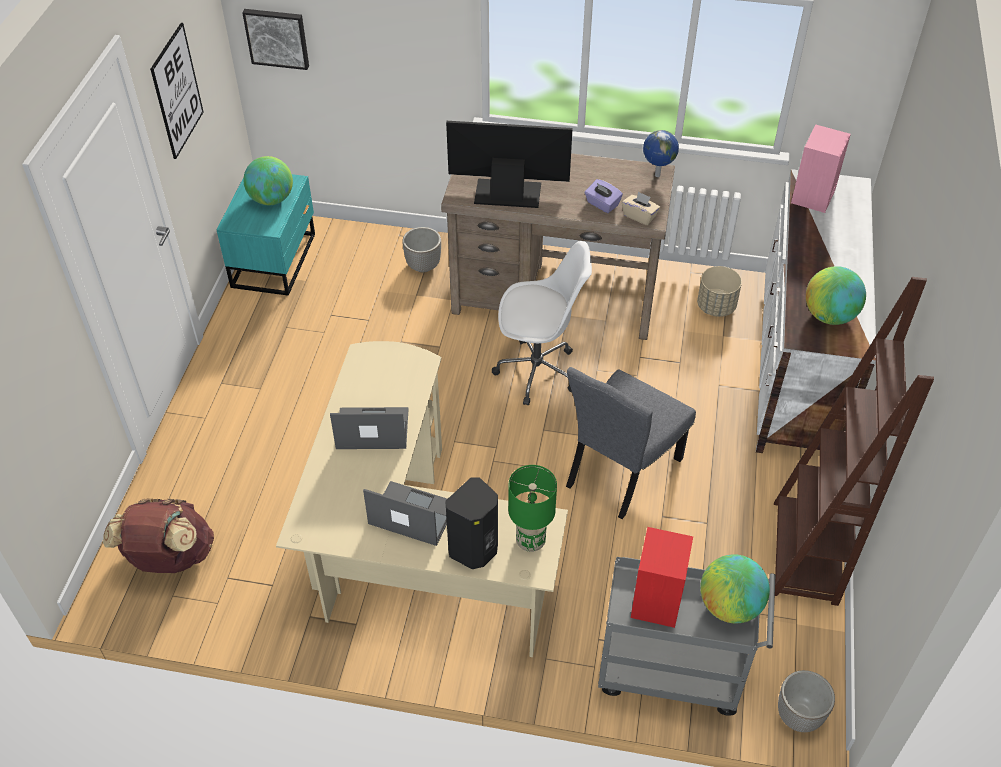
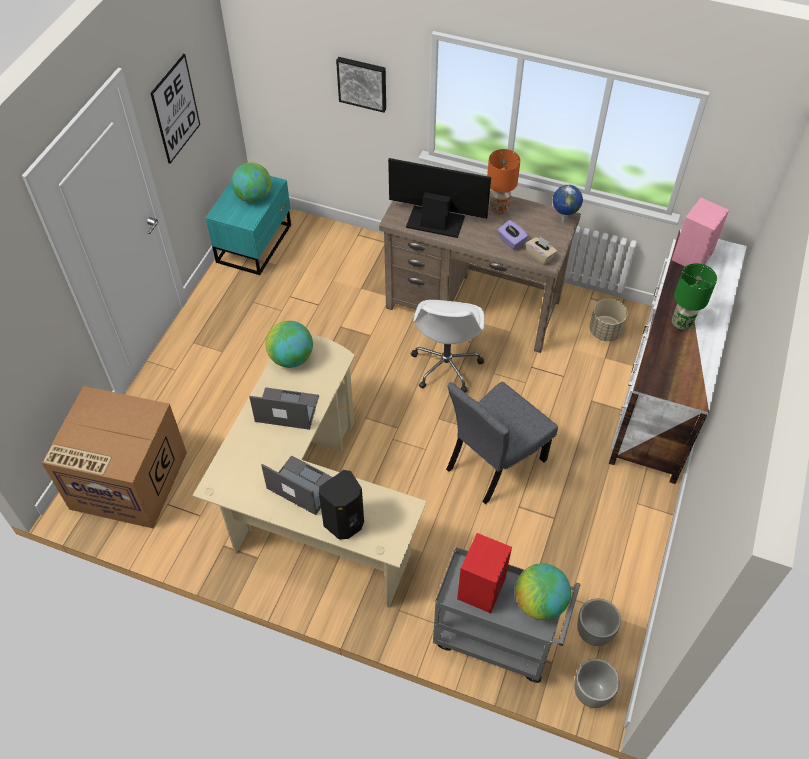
camera: 10 degrees right, 5 degrees up
brown backpack [103,498,214,573] -> cardboard box [42,386,187,529]
picture [242,9,309,70] -> picture moved to [336,57,386,113]
planter [402,227,441,272] -> planter moved to [577,598,621,646]
white office chair [492,241,592,406] -> white office chair turned 90 degrees clockwise [411,300,484,392]
green table lamp [508,465,557,552] -> green table lamp moved to [672,263,717,330]
brown bookcase [774,277,934,606] -> none
globe [806,266,866,325] -> globe moved to [266,321,313,368]
none -> orange table lamp [487,149,521,215]

